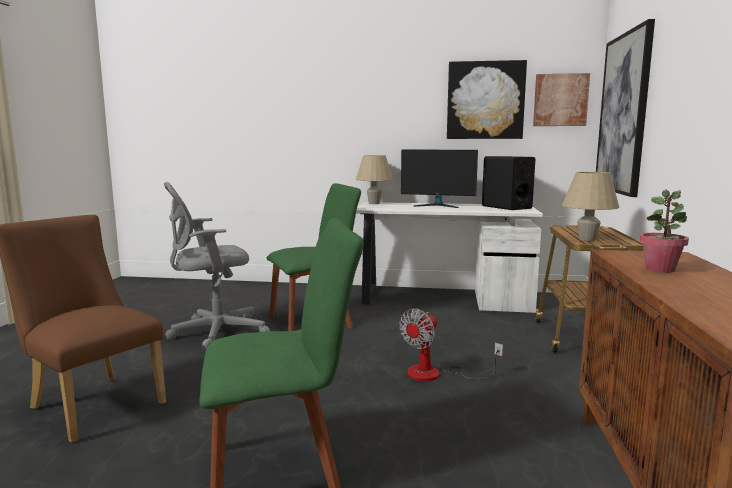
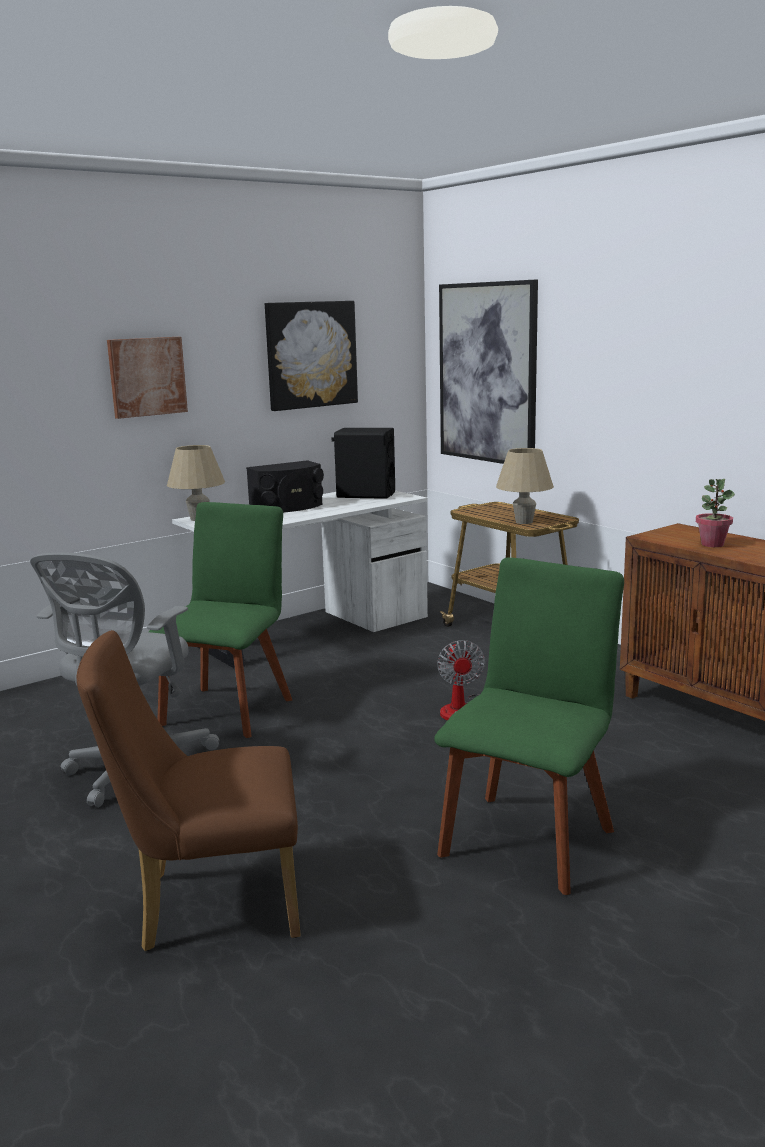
camera: 45 degrees left, 5 degrees up
monitor [401,149,478,208] -> black speaker [246,460,324,512]
picture [533,73,590,126] -> picture moved to [107,337,188,419]

